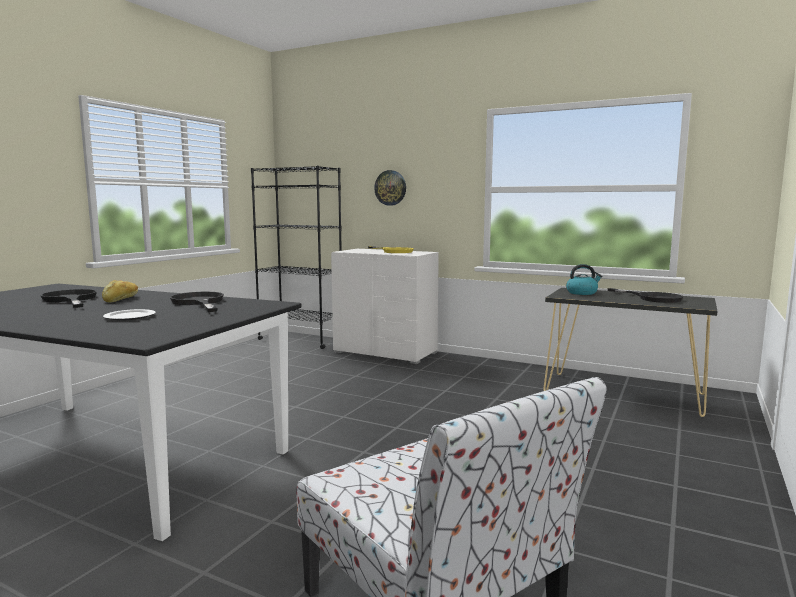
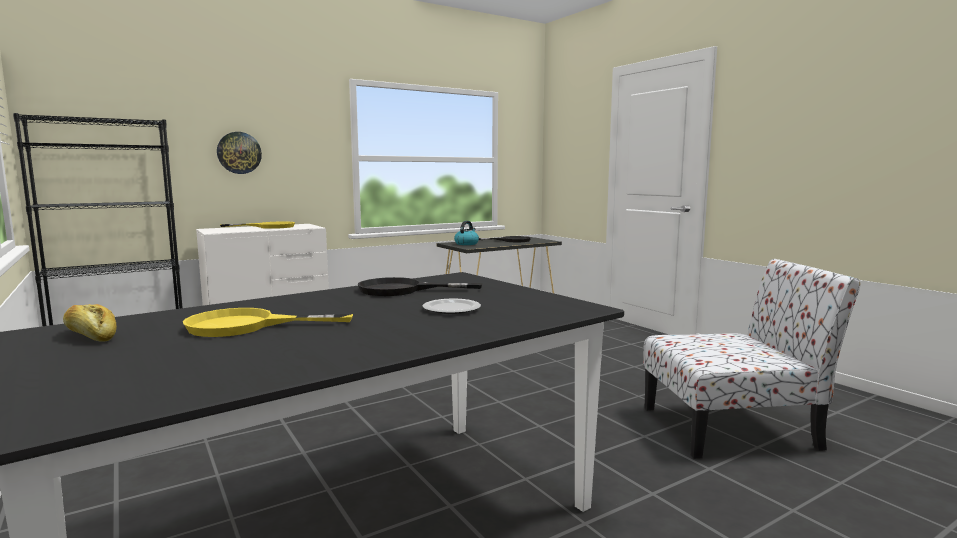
camera: 60 degrees left, 0 degrees up
black frying pan [40,289,97,308] -> yellow frying pan [183,308,353,337]
bread [102,280,138,303] -> bread moved to [63,304,117,342]

